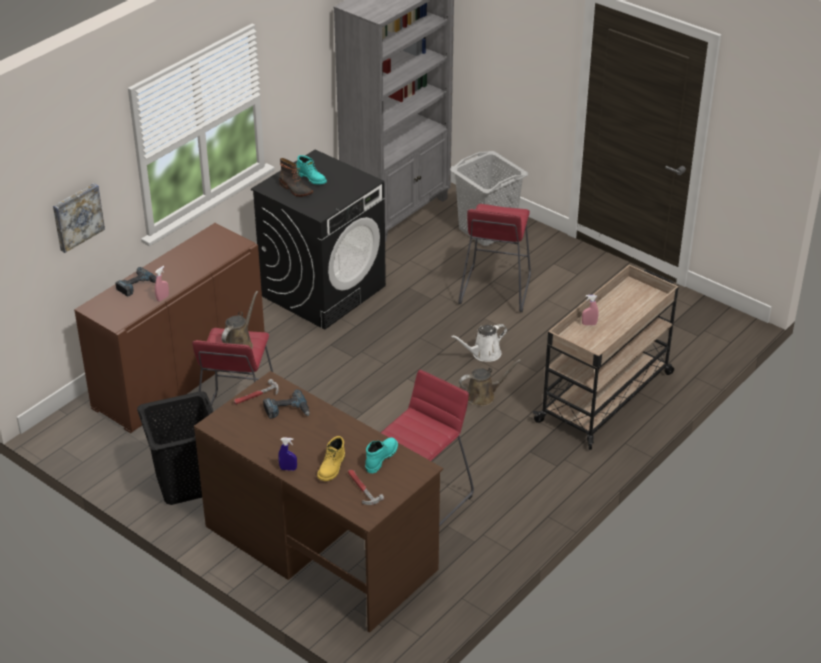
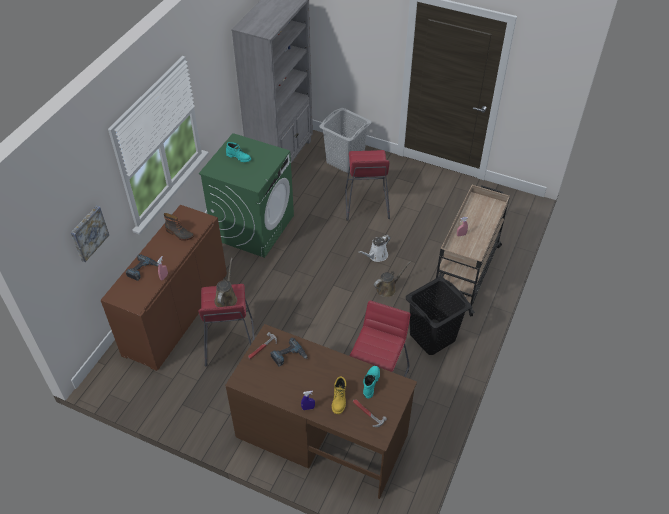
camera: 15 degrees left, 10 degrees up
black laundry basket [137,391,214,505] -> black laundry basket moved to [406,277,472,355]
black washing machine [251,150,386,330] -> green washing machine [199,133,294,258]
boot [279,158,313,197] -> boot moved to [164,213,195,241]

